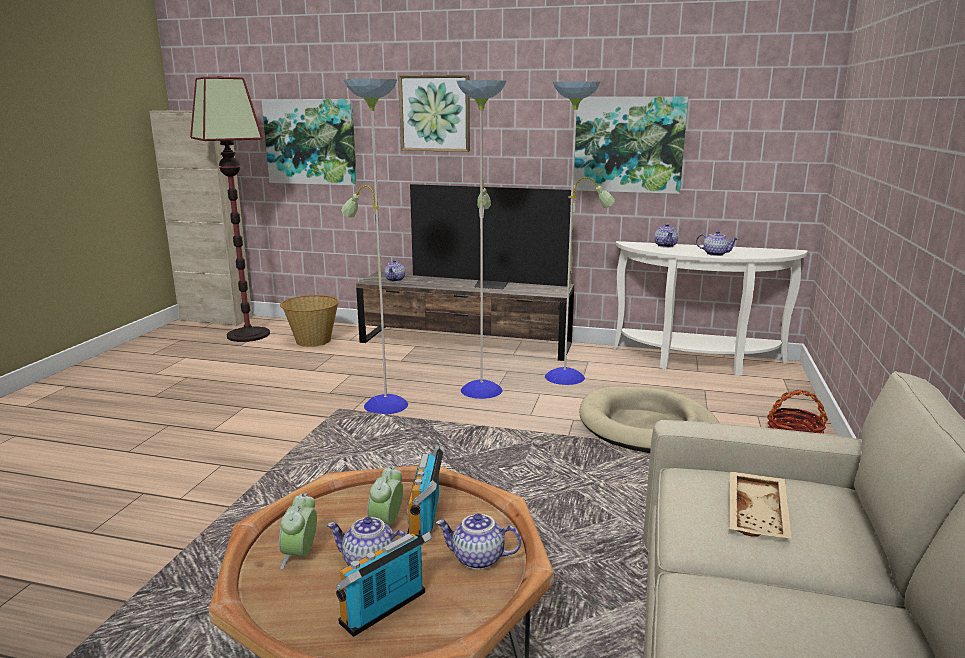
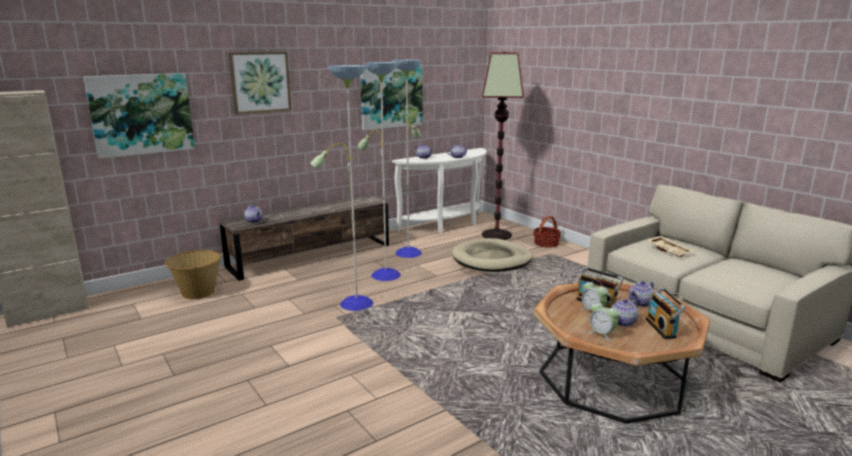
camera: 50 degrees left, 0 degrees up
floor lamp [190,76,270,342] -> floor lamp moved to [482,52,524,240]
television [410,184,571,289] -> none

